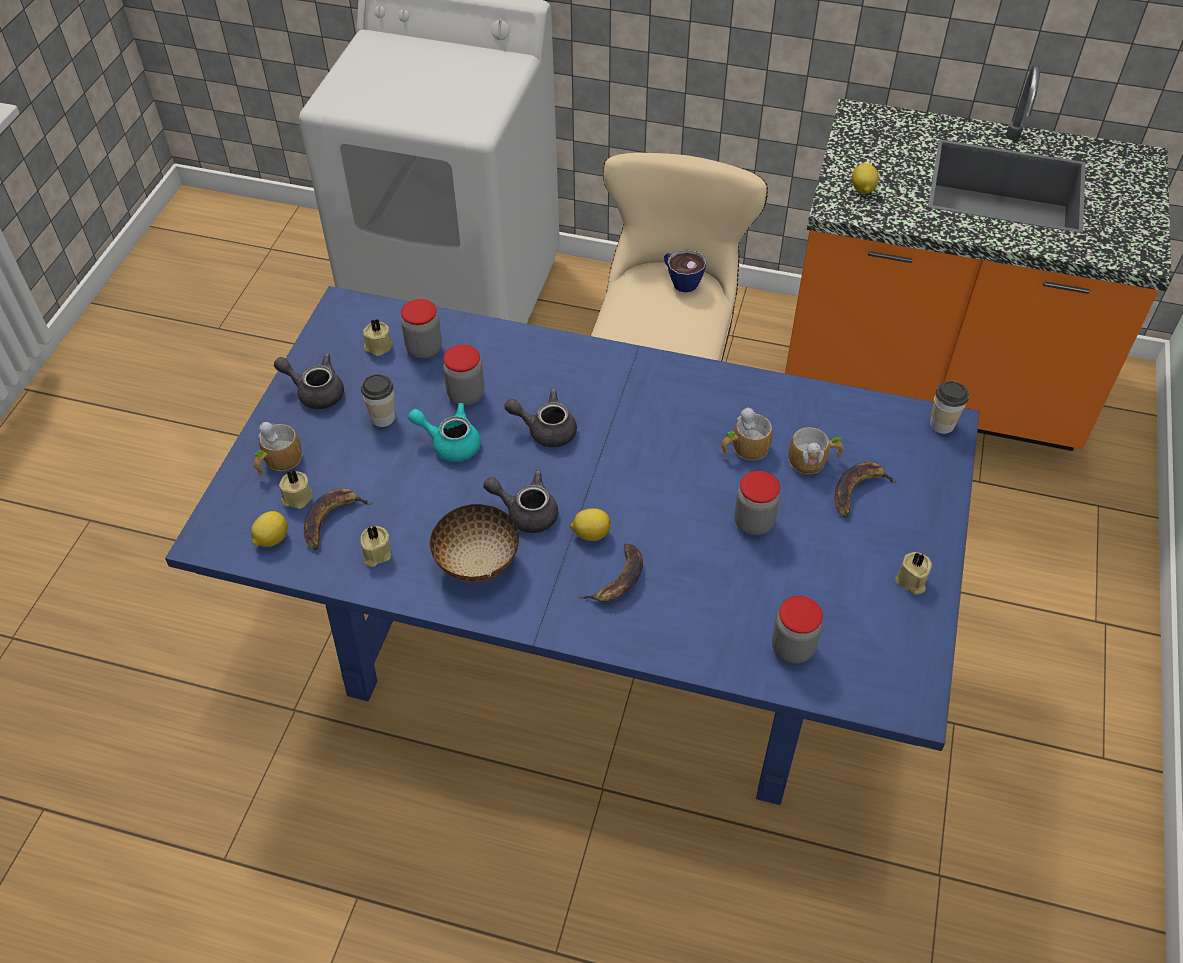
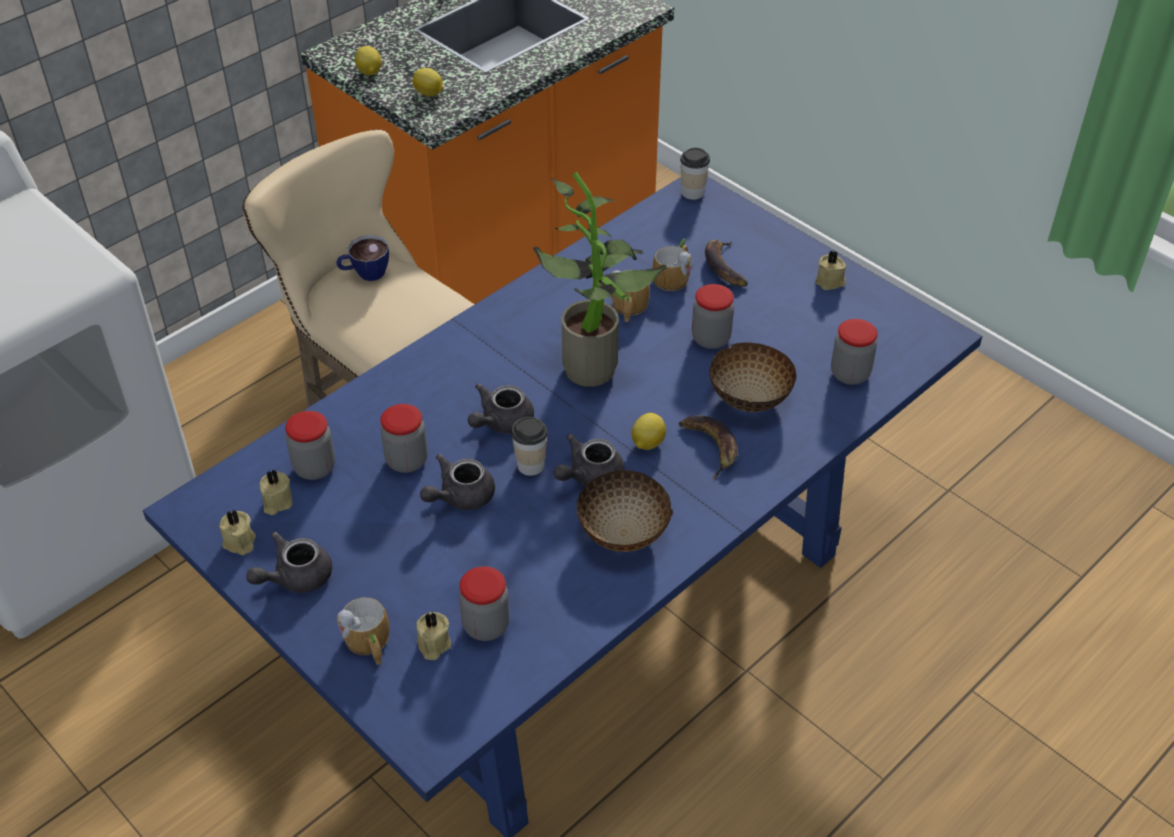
camera: 60 degrees left, 5 degrees down
lemon [251,511,288,547] -> lemon moved to [355,46,382,75]
banana [304,488,373,550] -> jar [459,566,510,641]
beige candle [360,525,391,567] -> beige candle moved to [219,510,256,555]
cup [361,374,395,427] -> cup moved to [511,417,548,476]
turquoise teapot [408,403,481,462] -> grey teapot [420,454,495,510]
none -> potted plant [533,172,667,387]
none -> bowl [710,342,797,412]

